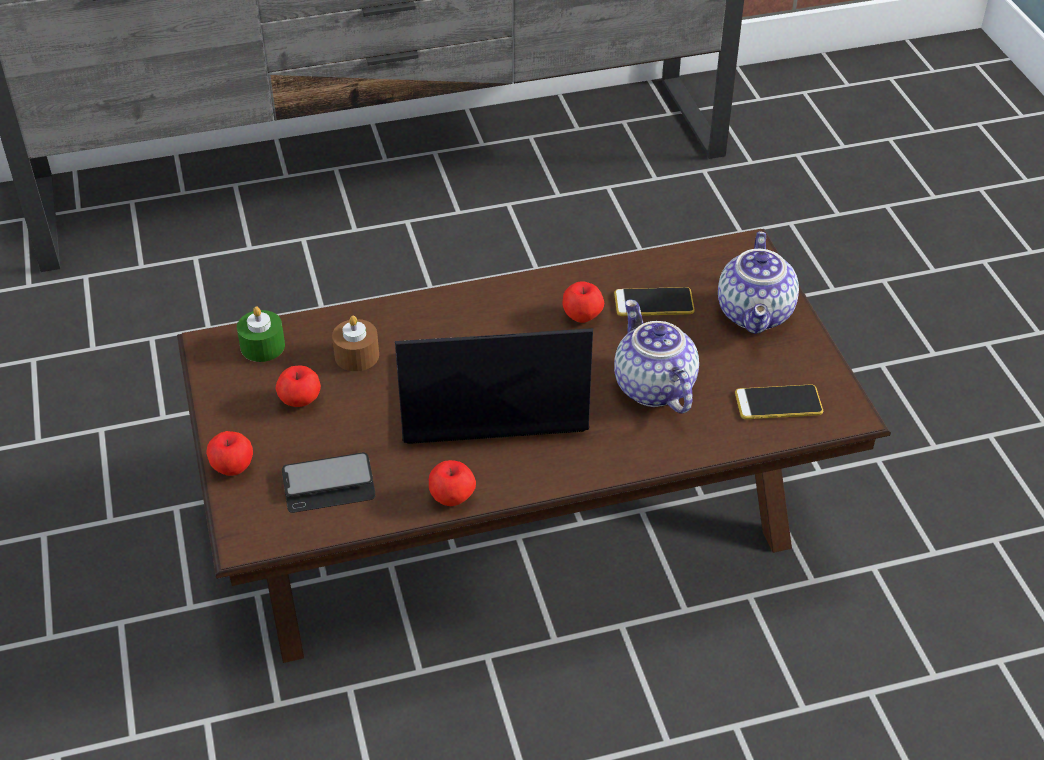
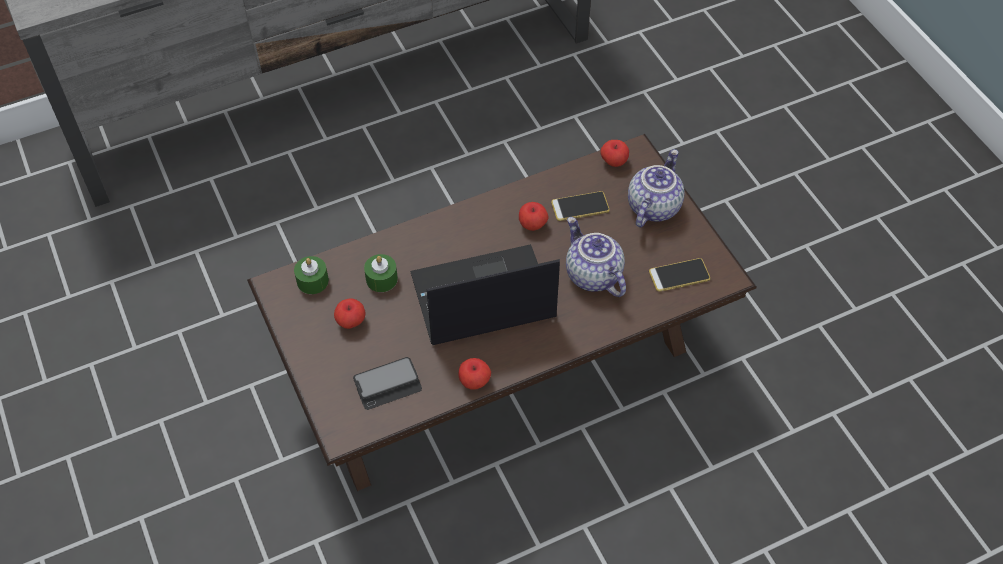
camera: 10 degrees left, 10 degrees up
apple [206,431,253,476] -> apple moved to [601,140,629,167]
brown candle [332,316,379,371] -> green candle [364,254,398,292]
teapot [718,231,799,334] -> teapot turned 150 degrees counterclockwise [628,149,684,227]

